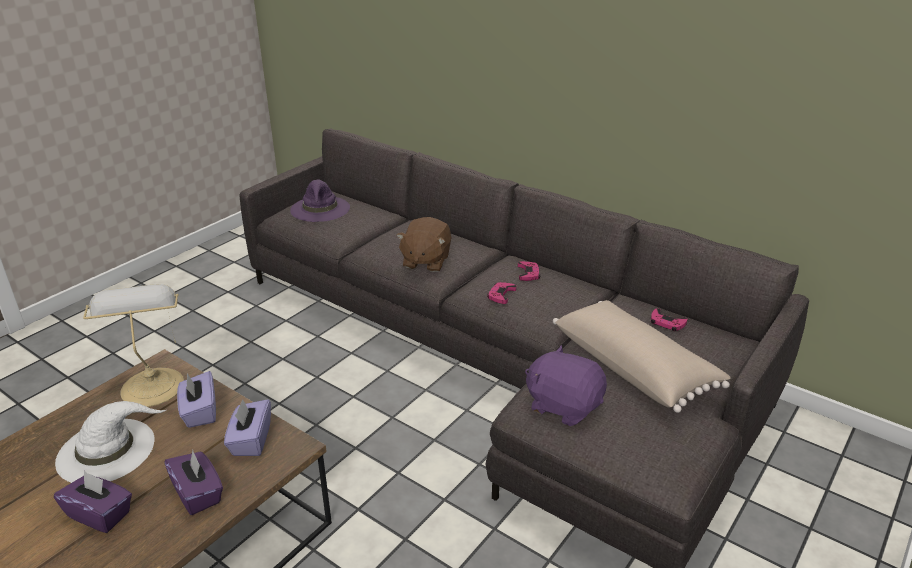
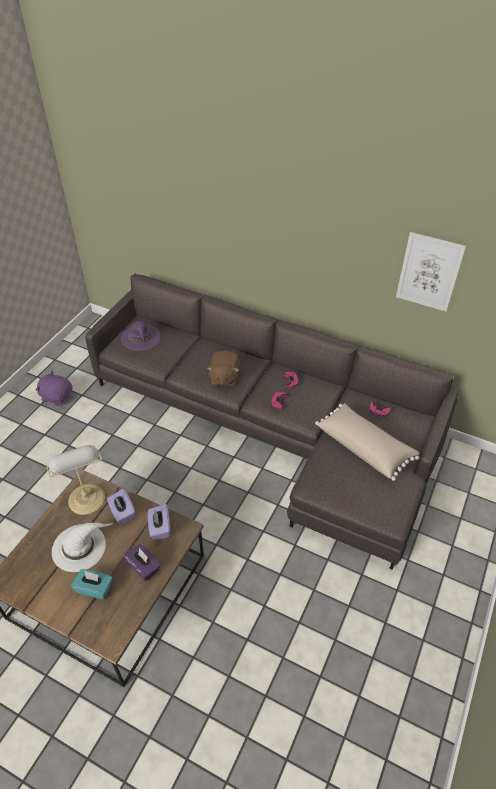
camera: 10 degrees left, 15 degrees up
purple tissue box [54,471,132,533] -> turquoise tissue box [71,569,112,599]
purple plush toy [525,345,607,426] -> purple plush toy moved to [36,371,72,406]
none -> picture [396,232,466,312]

